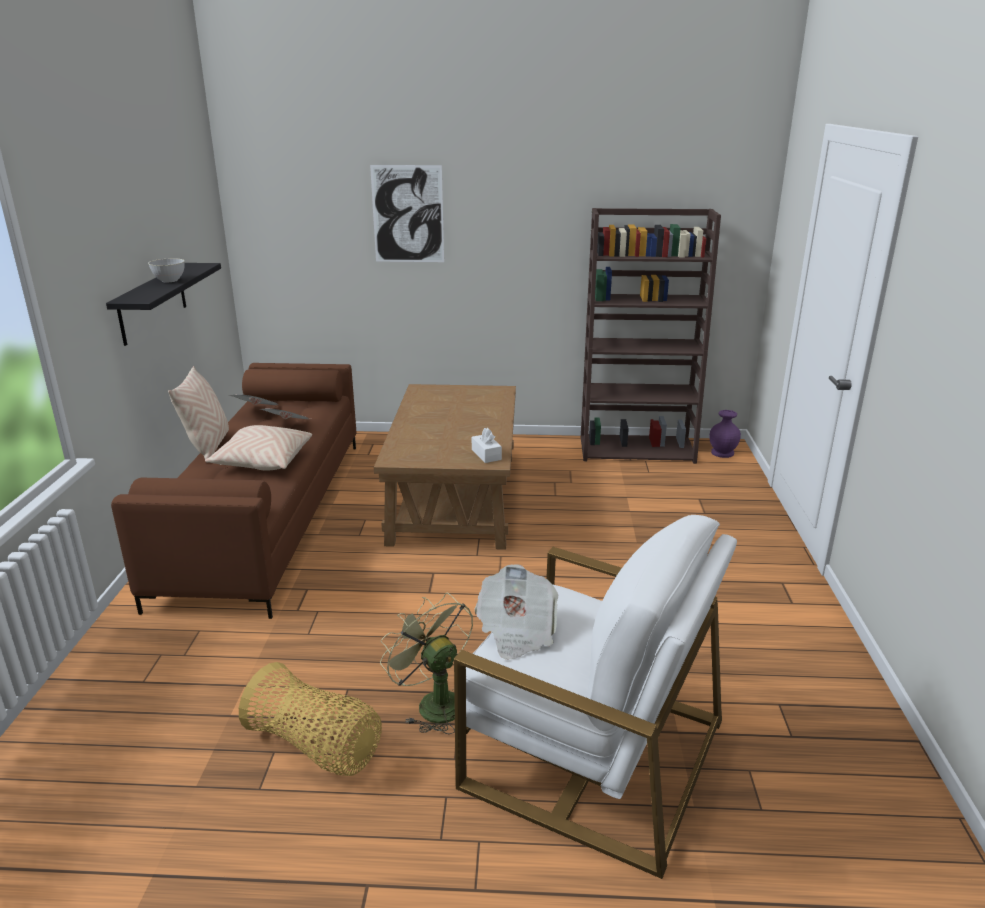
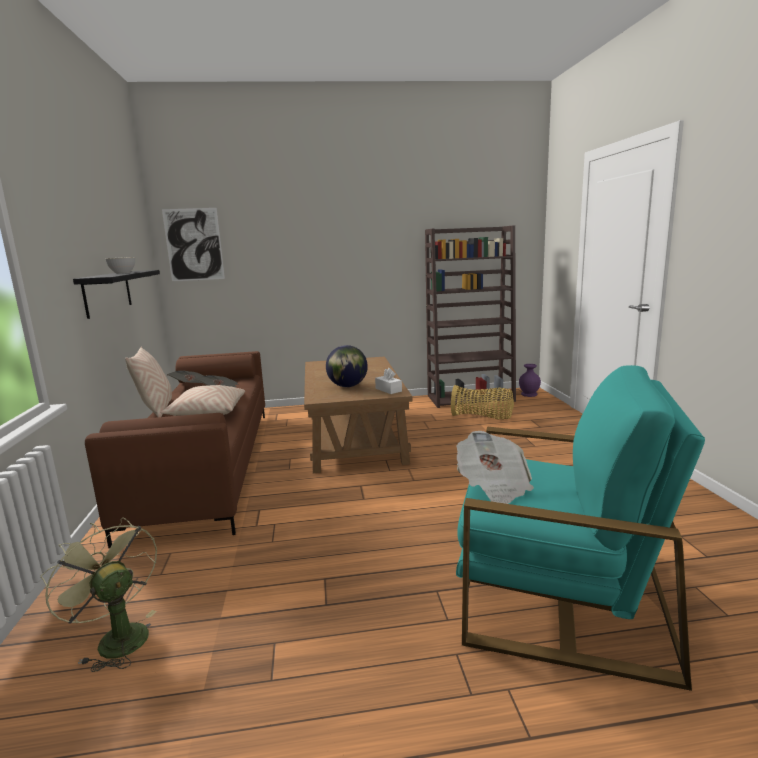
camera: 10 degrees left, 10 degrees down
basket [239,662,382,776] -> basket moved to [451,385,514,419]
picture [370,165,444,262] -> picture moved to [162,208,225,281]
green fan [380,593,473,734] -> green fan moved to [40,518,157,672]
white armchair [454,515,737,879] -> turquoise armchair [456,365,705,691]
none -> globe [326,345,368,387]

